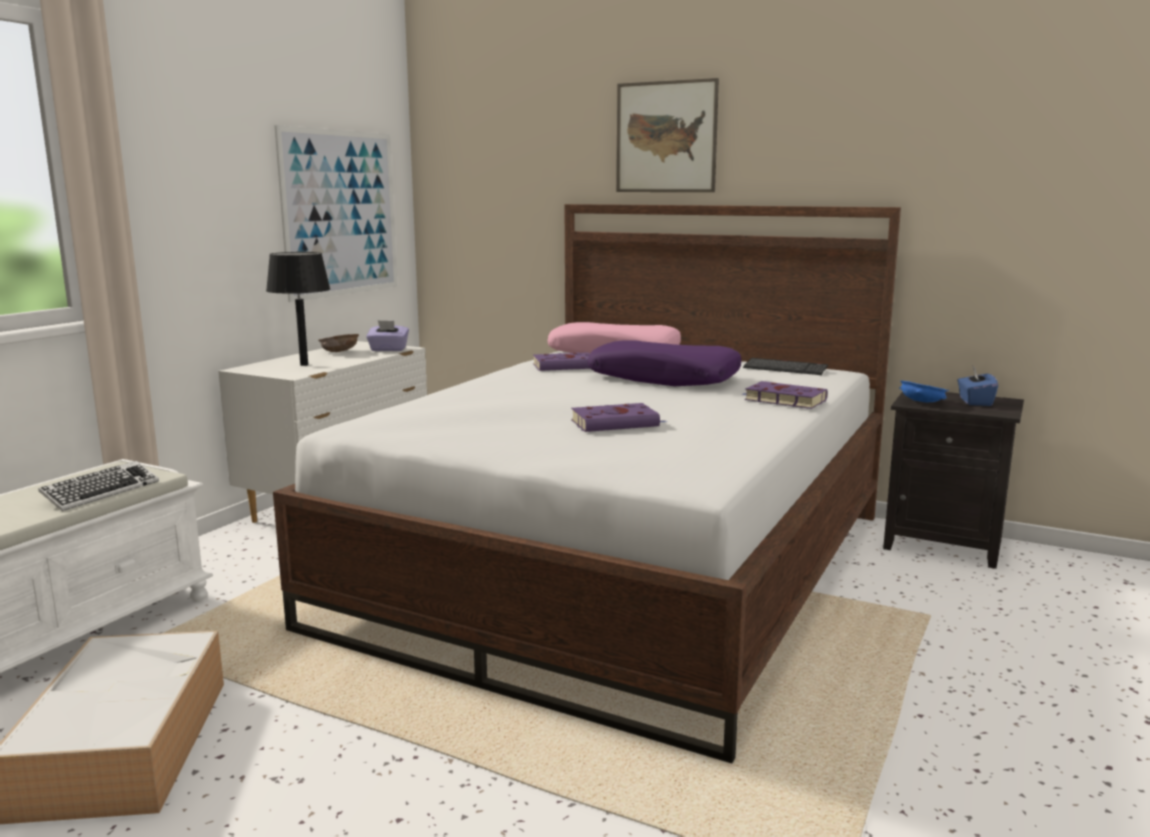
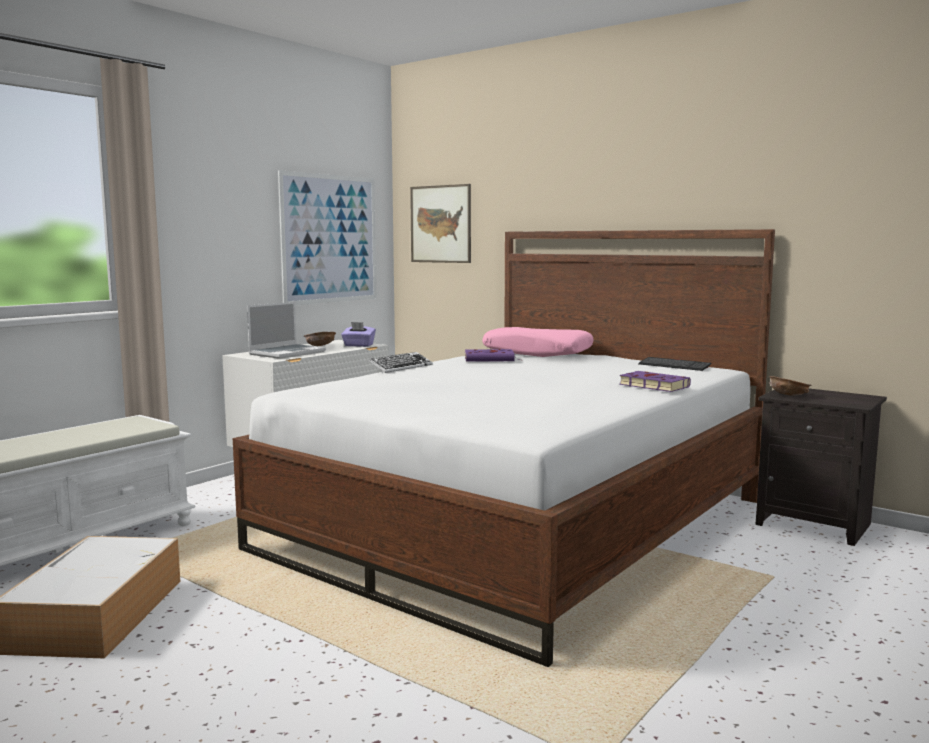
camera: 10 degrees right, 5 degrees down
keyboard [38,461,159,511] -> keyboard moved to [369,352,433,373]
black table lamp [266,252,330,366] -> laptop [247,302,326,359]
purple book [571,403,666,432] -> none
purple pillow [588,340,741,386] -> none
picture [616,78,719,192] -> picture moved to [410,184,471,263]
blue bowl [900,381,949,403] -> brown bowl [769,376,811,396]
blue tissue box [957,365,998,406] -> none

